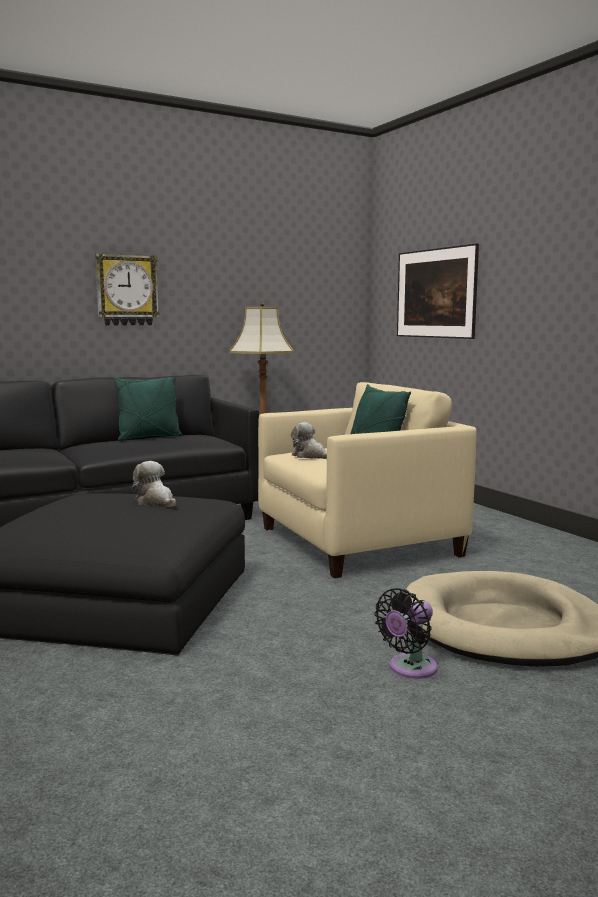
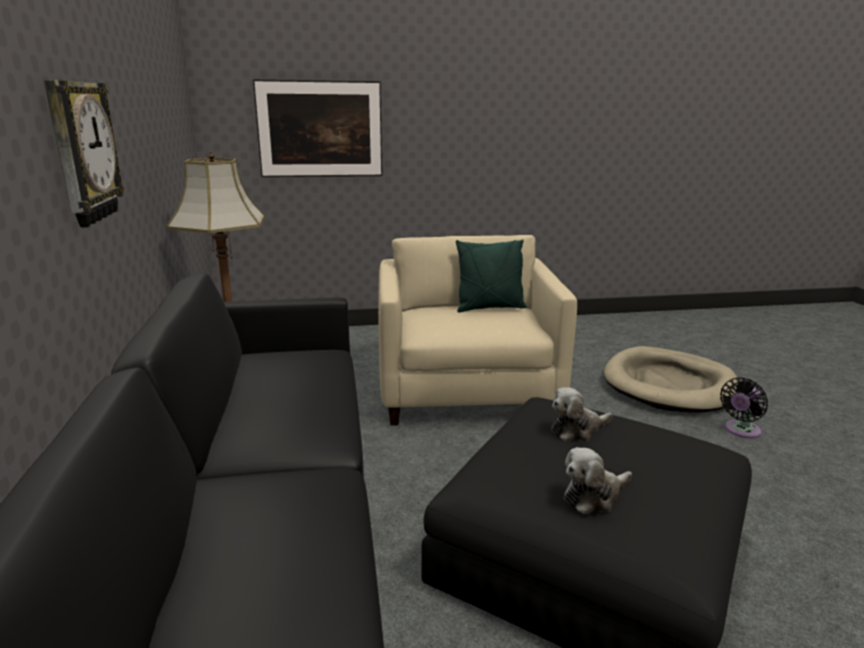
camera: 70 degrees left, 10 degrees up
green pillow [113,376,182,441] -> none
plush toy [291,422,327,459] -> plush toy moved to [564,447,632,514]
black fan [374,588,438,679] -> black fan turned 75 degrees clockwise [720,378,768,438]

